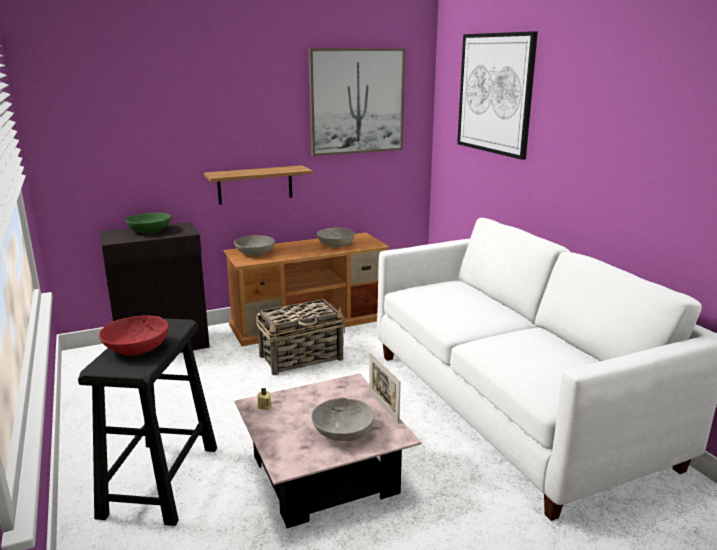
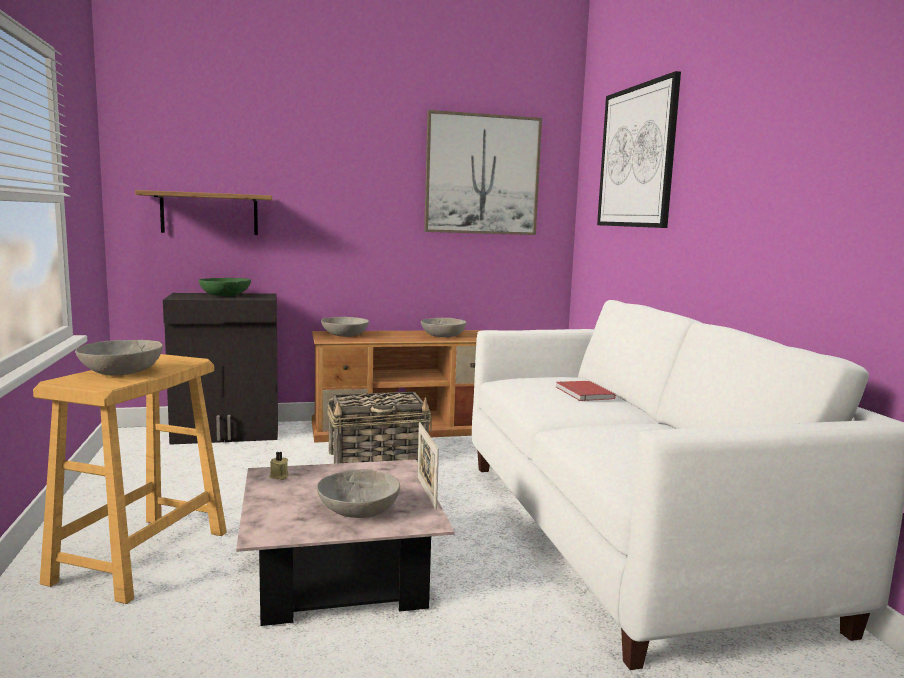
camera: 10 degrees right, 10 degrees down
black stool [78,318,217,526] -> beige stool [33,354,227,604]
red bowl [99,315,168,356] -> grey bowl [75,340,163,376]
shelf [204,165,313,205] -> shelf moved to [135,190,272,235]
none -> red book [556,381,616,401]

